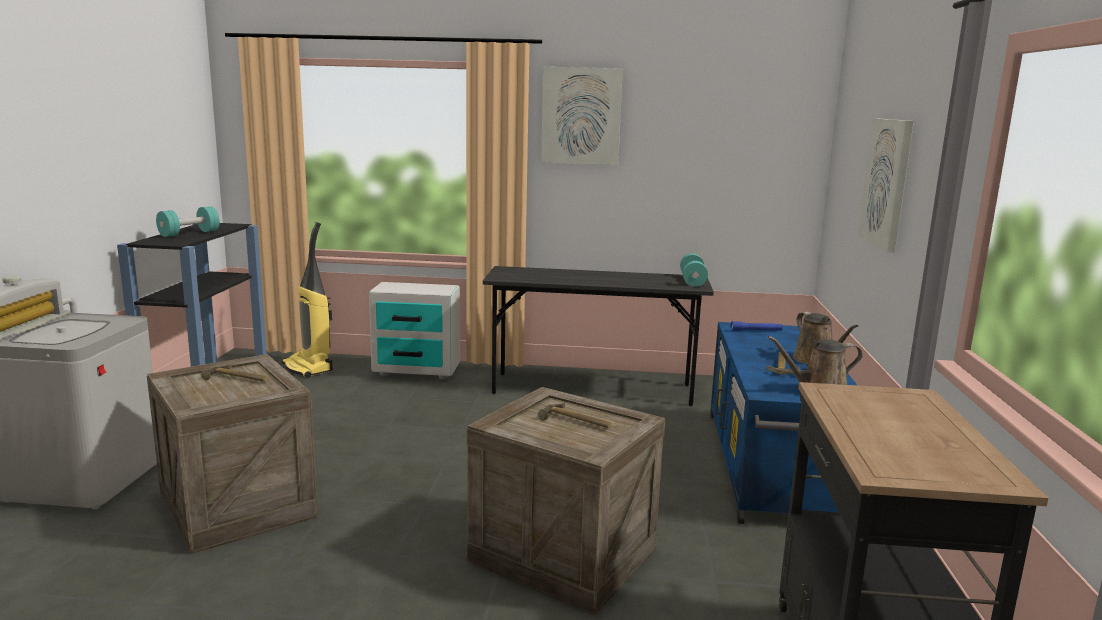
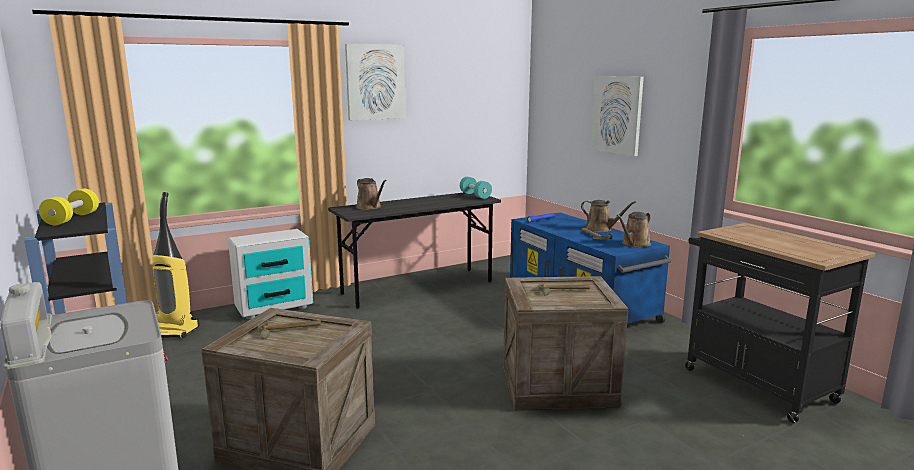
camera: 35 degrees left, 0 degrees up
turquoise dumbbell [156,206,220,237] -> yellow dumbbell [39,189,99,225]
none -> brown watering can [356,178,387,210]

